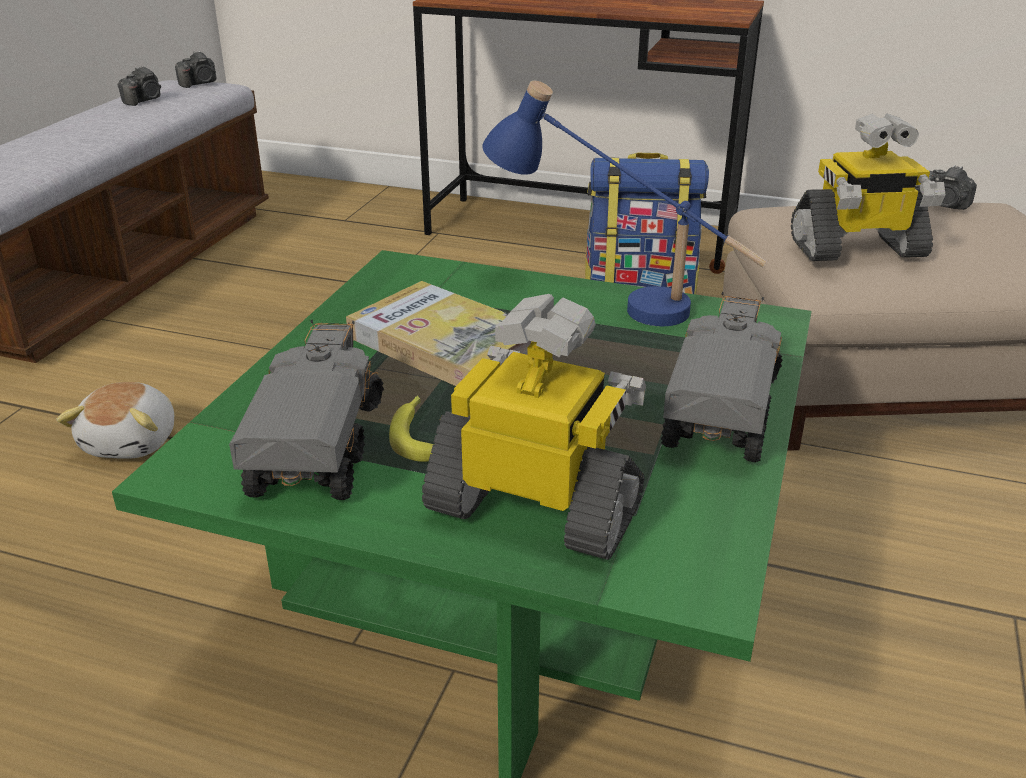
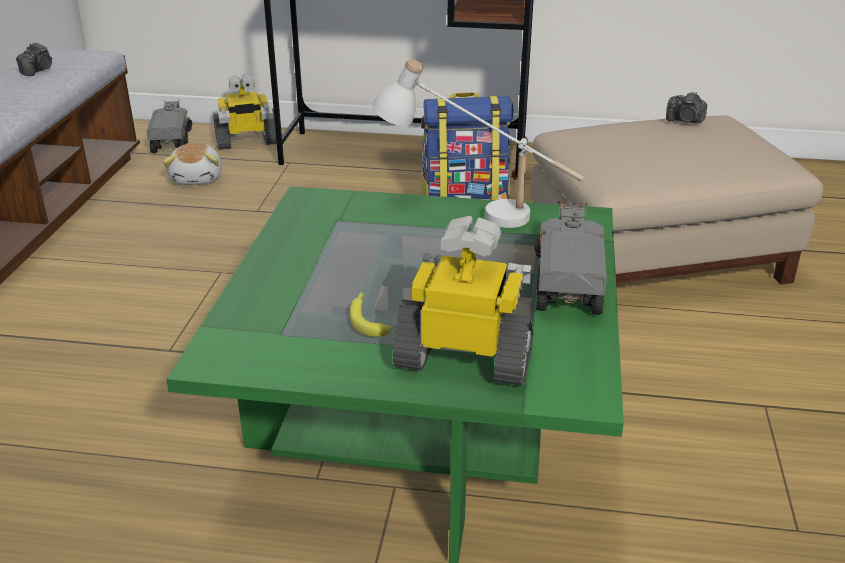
camera: 10 degrees left, 0 degrees up
plush toy [57,382,174,459] -> plush toy moved to [163,143,222,185]
camera [175,51,216,88] -> none
toy truck [229,320,384,500] -> toy truck moved to [147,100,192,153]
book [346,281,531,386] -> none
blue table lamp [482,81,767,326] -> white table lamp [372,59,584,228]
toy robot [791,113,946,261] -> toy robot moved to [213,74,277,150]

